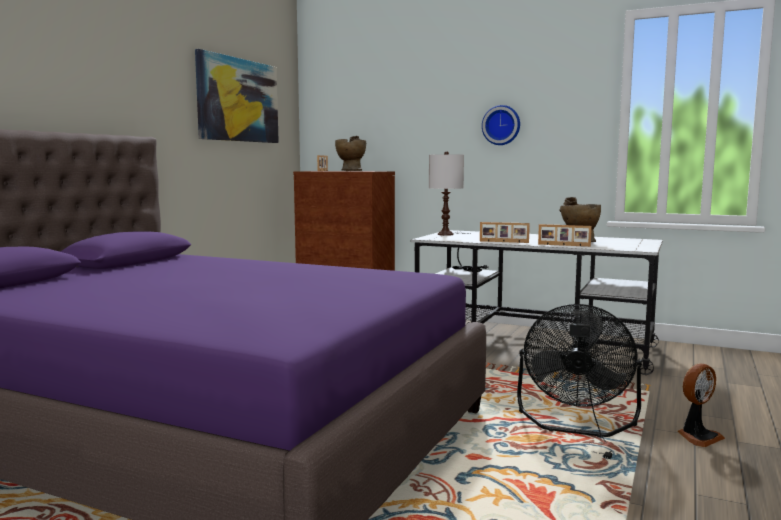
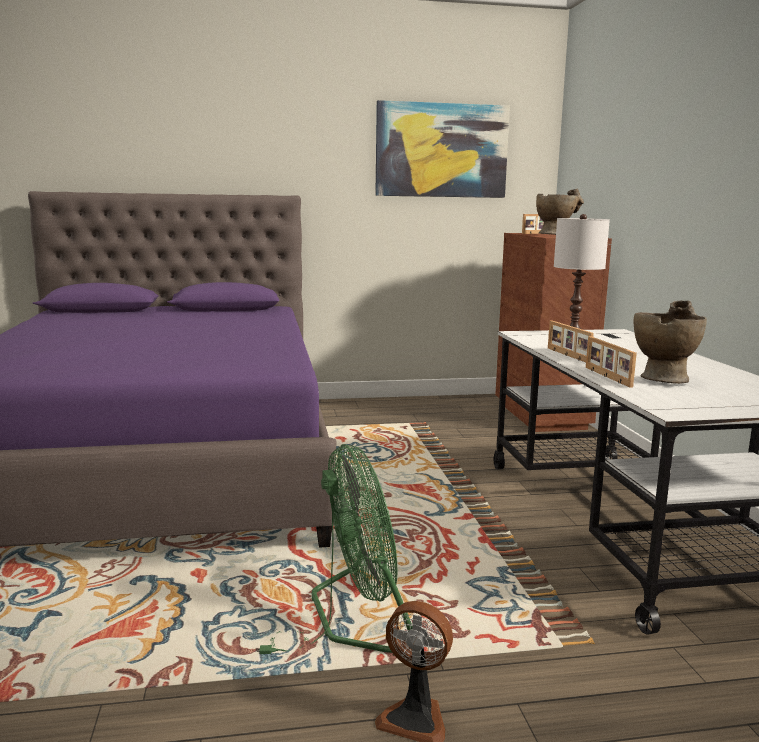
camera: 55 degrees right, 5 degrees up
wall clock [482,105,520,145] -> none
black fan [517,304,642,459] -> green fan [256,444,412,656]

